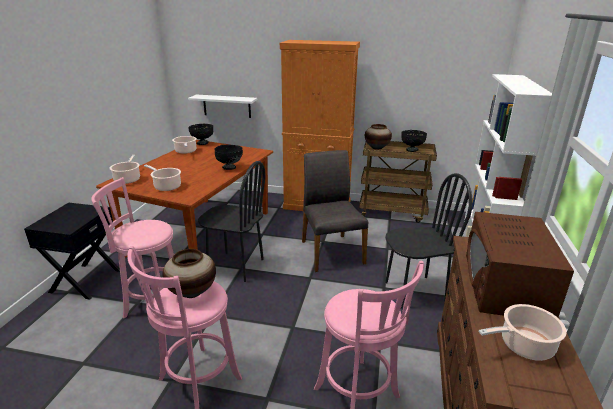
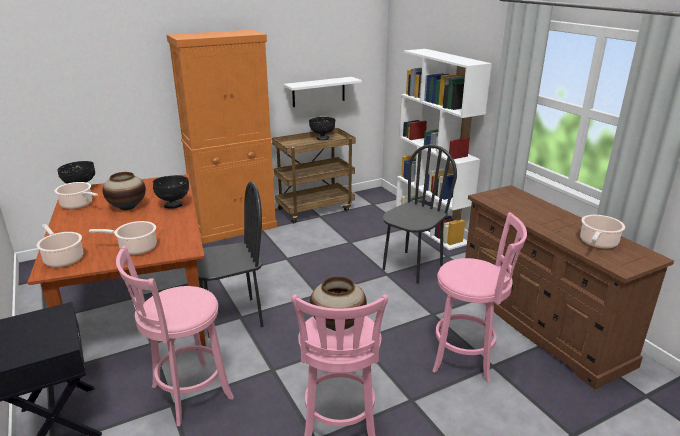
camera: 40 degrees left, 0 degrees up
white shelf [188,95,257,118] -> white shelf moved to [284,77,362,107]
grey chair [302,150,368,272] -> none
vase [365,124,392,150] -> vase moved to [102,172,146,210]
brown microwave [466,212,574,317] -> none

